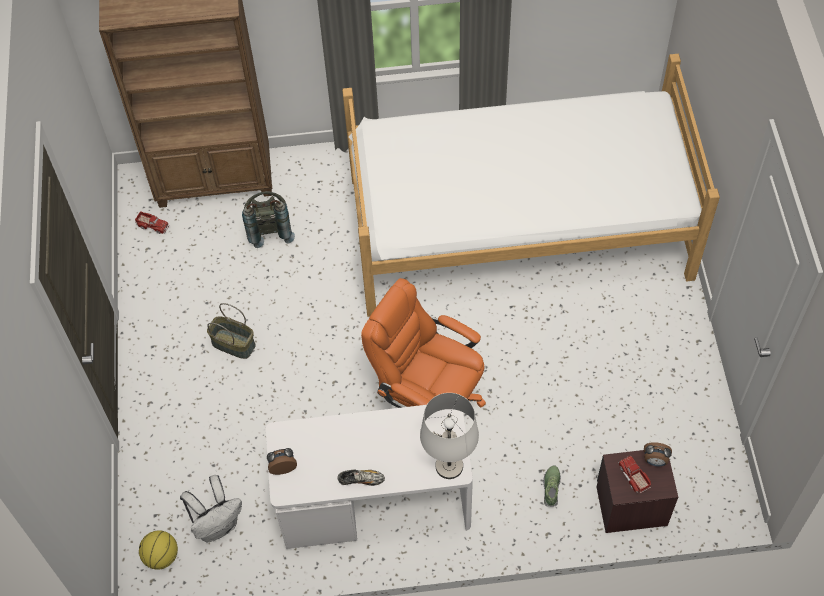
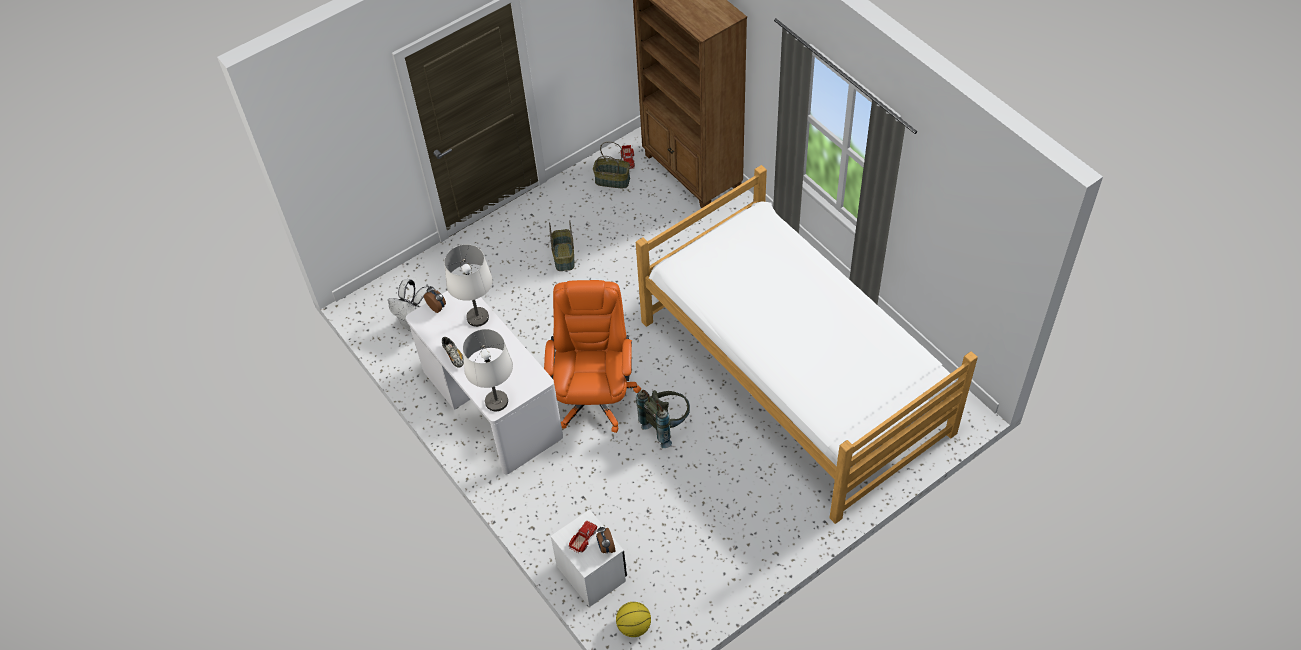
camera: 60 degrees right, 5 degrees down
basketball [139,530,178,570] -> basketball moved to [616,602,651,637]
grey backpack [242,191,295,248] -> grey backpack moved to [636,390,690,448]
shoe [543,465,561,507] -> none
brown nightstand [597,450,678,533] -> white nightstand [551,509,627,607]
none -> white table lamp [444,244,493,327]
none -> basket [593,142,630,188]

